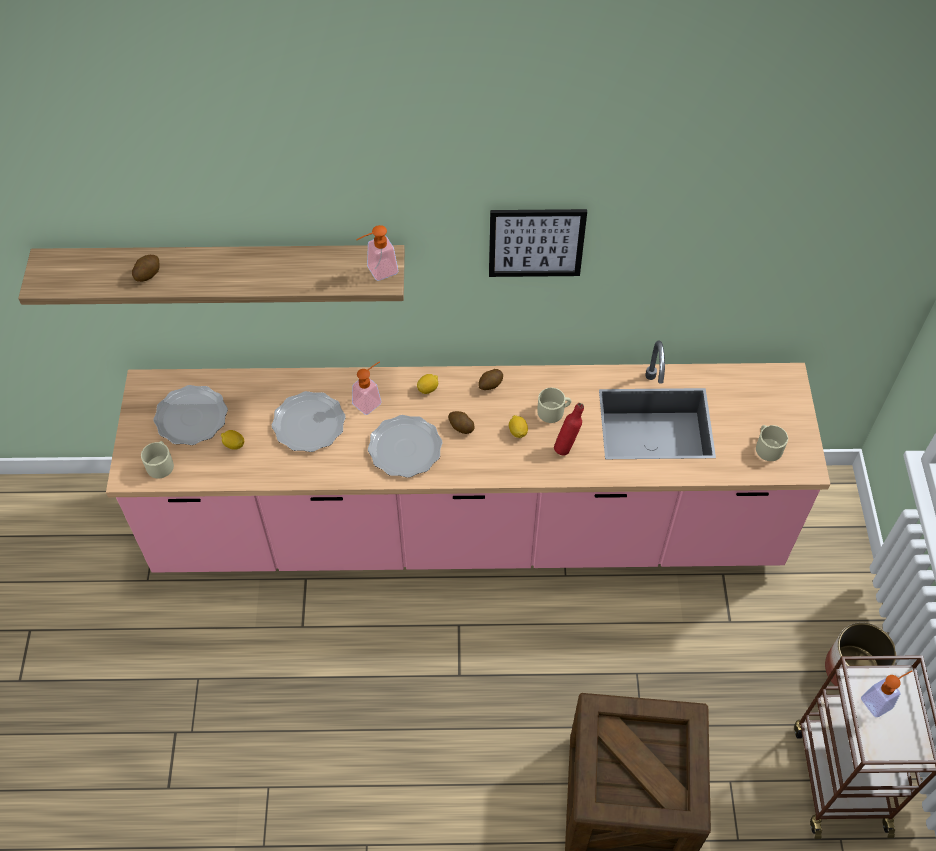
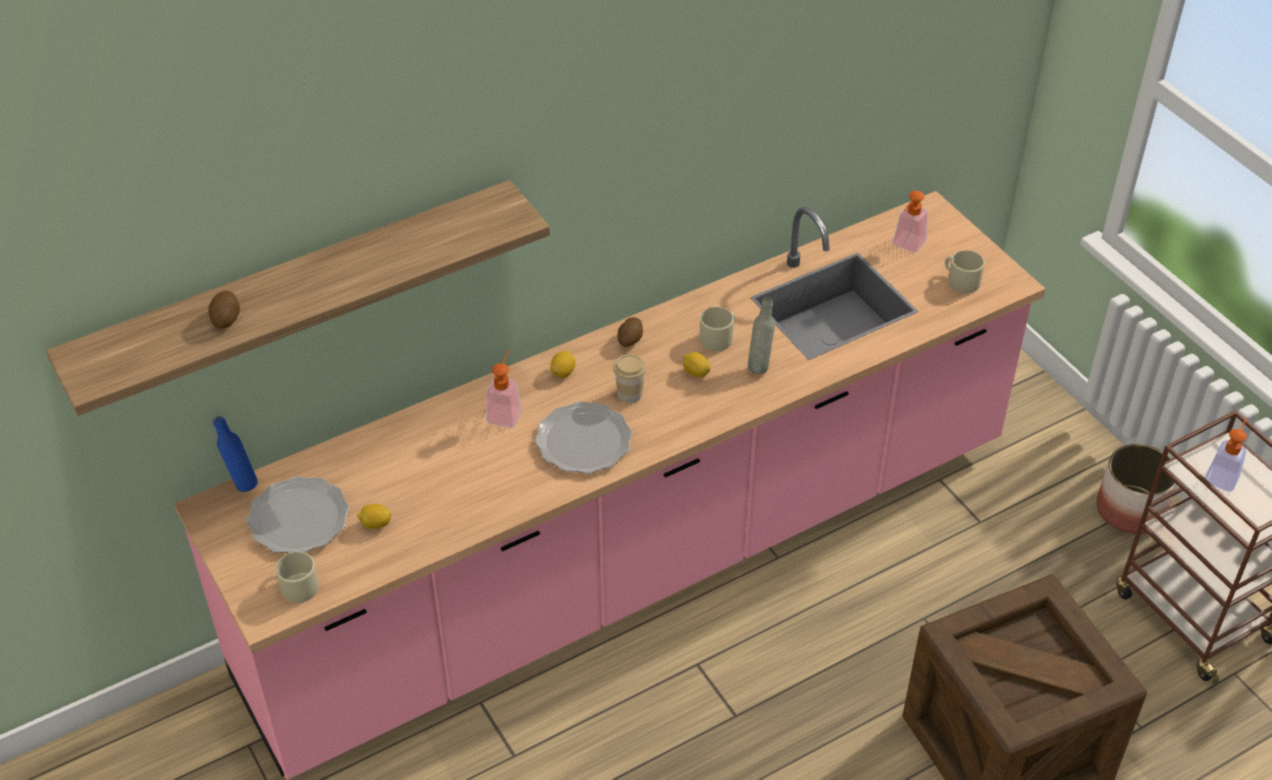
camera: 30 degrees left, 10 degrees down
plate [272,391,346,452] -> none
soap dispenser [356,225,398,281] -> soap dispenser moved to [893,191,928,252]
potato [448,411,475,434] -> cup [613,354,647,403]
picture [489,209,587,277] -> none
red bottle [554,403,584,455] -> grey bottle [748,297,775,374]
none -> blue bottle [213,416,258,492]

